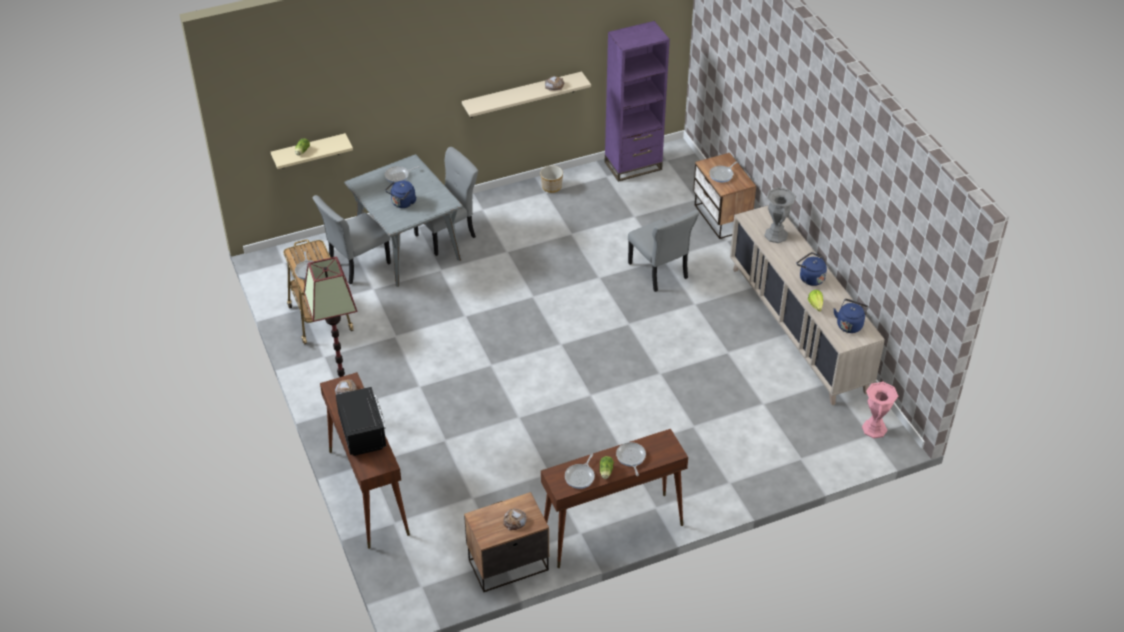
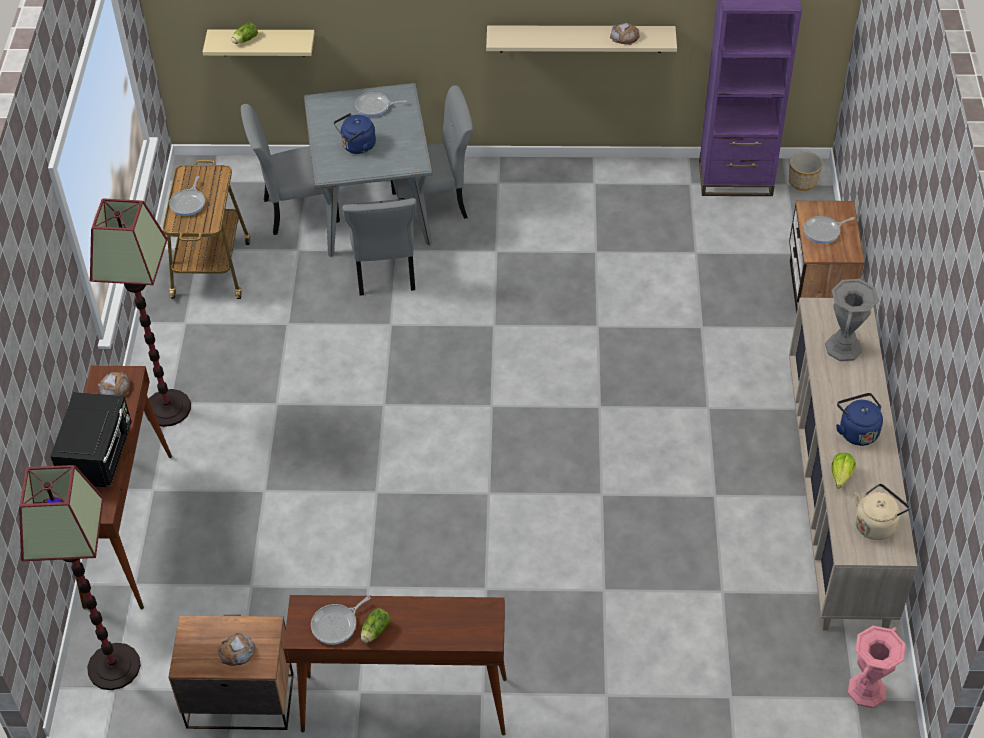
camera: 25 degrees right, 5 degrees up
planter [540,166,563,193] -> planter moved to [789,151,823,191]
frying pan [616,442,646,476] -> none
grey chair [628,210,699,292] -> grey chair moved to [342,198,417,296]
blue kettle [834,299,869,333] -> beige kettle [855,483,910,540]
none -> floor lamp [19,465,141,690]

